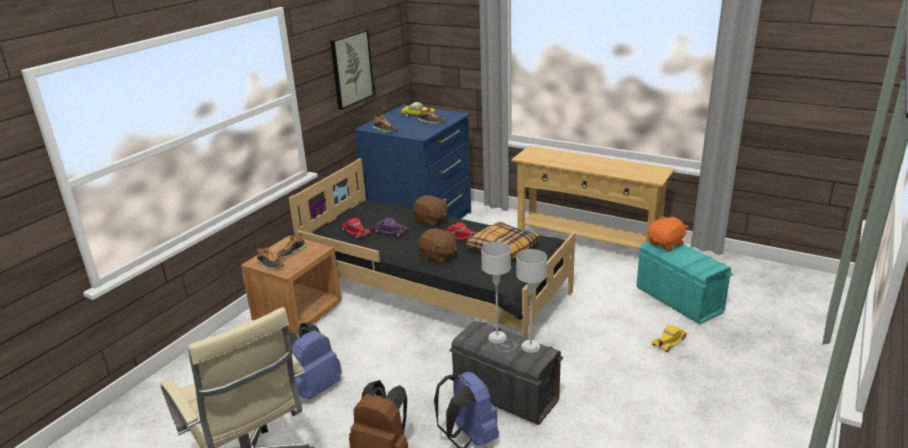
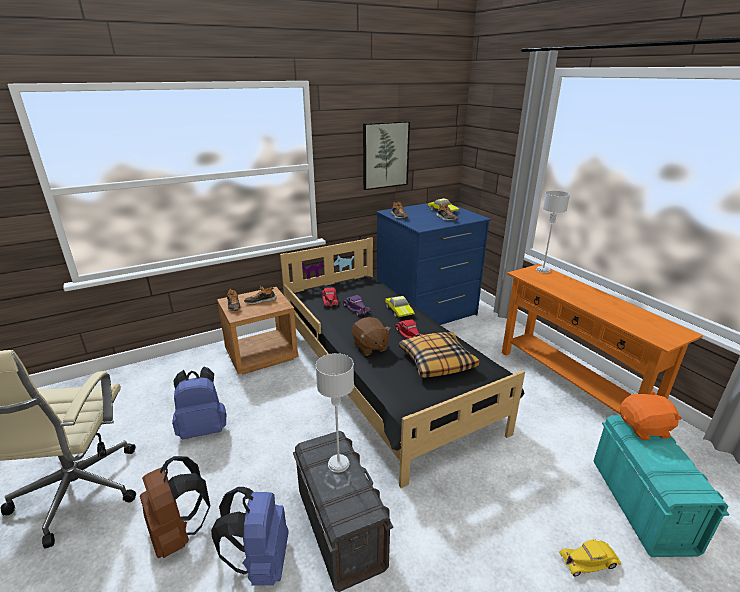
camera: 30 degrees right, 0 degrees up
brown plush toy [412,195,448,227] -> toy car [385,296,415,317]
beige console table [511,146,675,249] -> orange console table [502,264,703,415]
grey table lamp [516,249,547,353] -> grey table lamp moved to [536,191,570,273]

